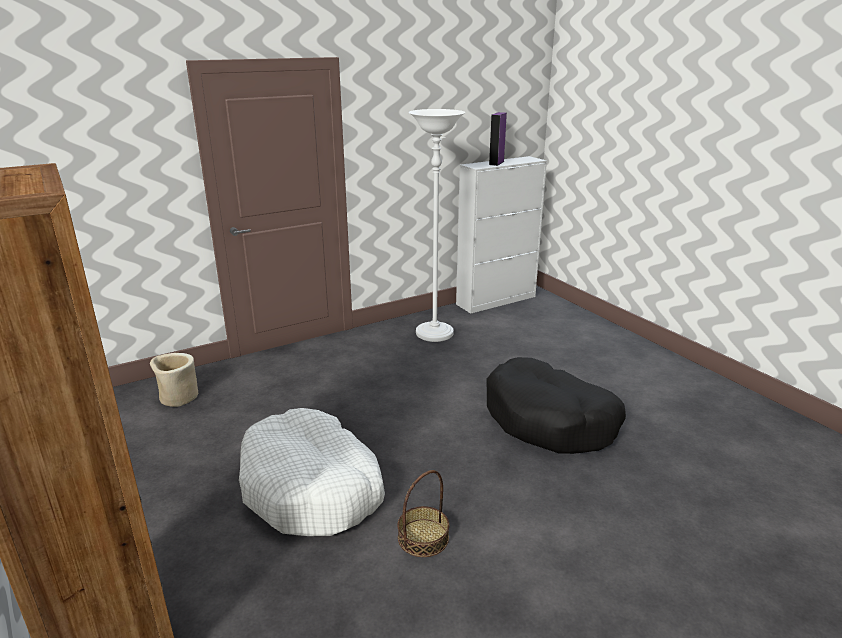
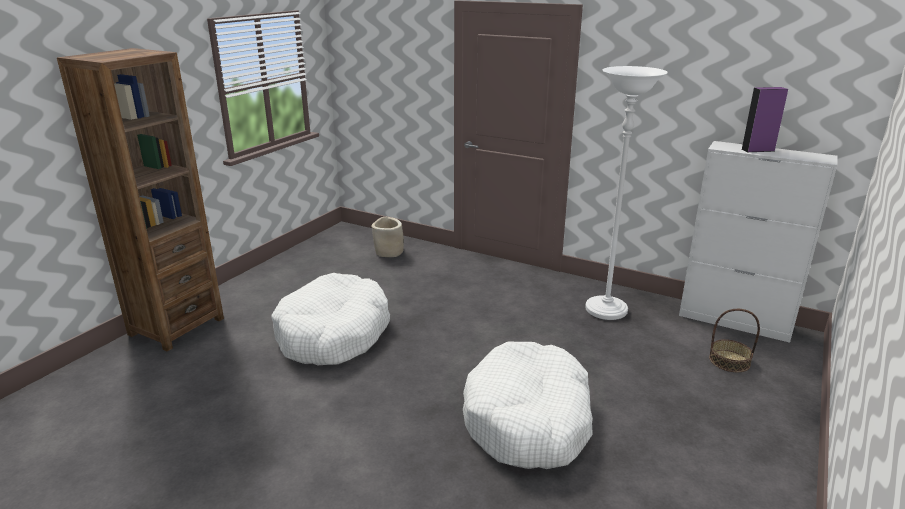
camera: 60 degrees right, 0 degrees up
basket [398,470,449,557] -> basket moved to [709,309,760,372]
black dog bed [486,357,626,454] -> white dog bed [463,341,593,469]

